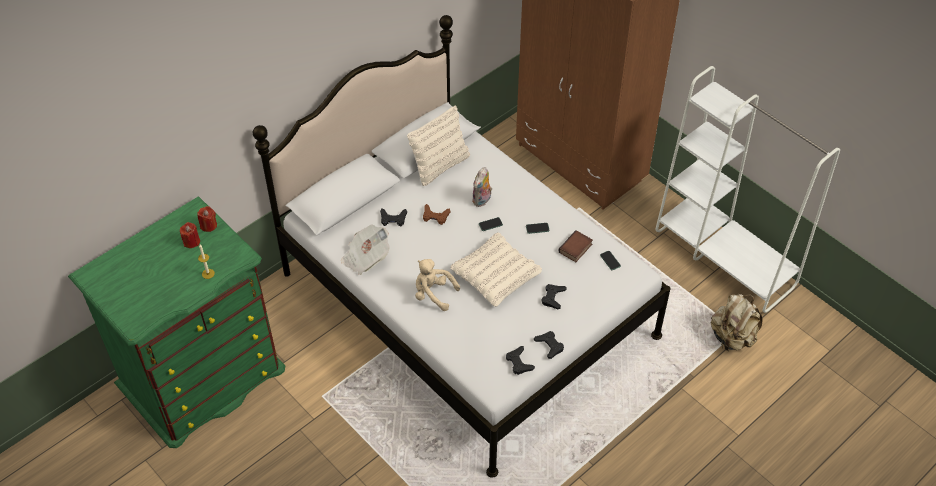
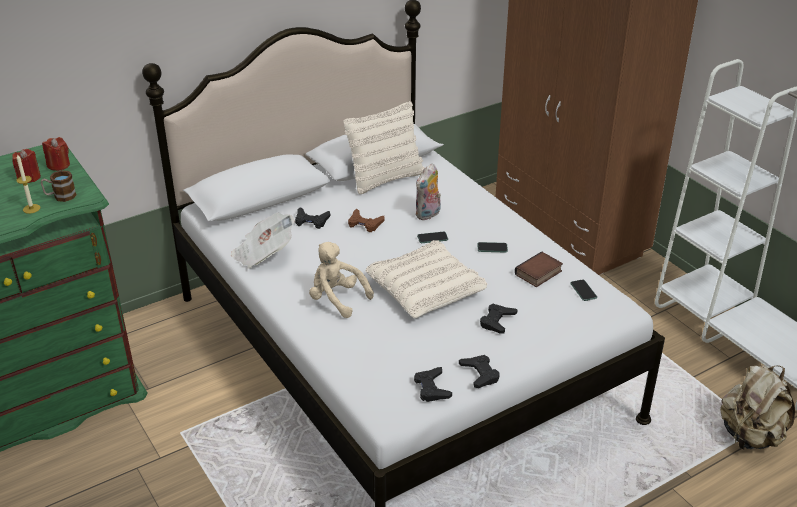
camera: 10 degrees right, 15 degrees down
none -> mug [41,170,77,202]

